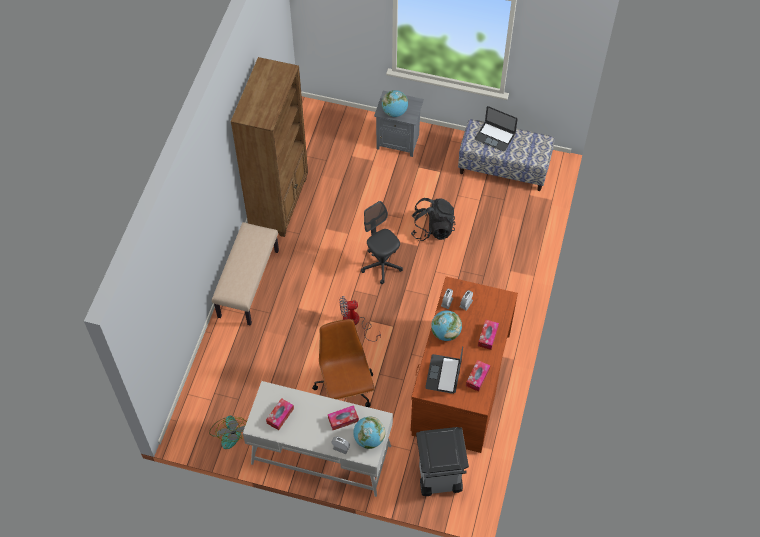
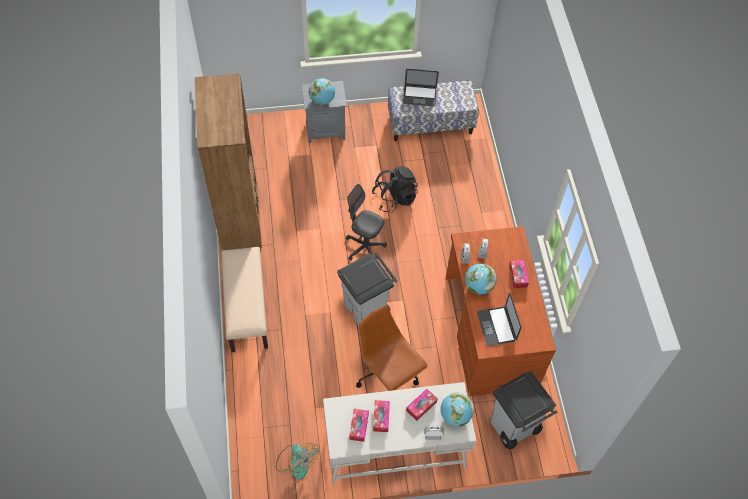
camera: 25 degrees left, 0 degrees up
fan [340,296,381,342] -> grey trash can [337,253,397,326]
tissue box [466,360,491,392] -> tissue box moved to [373,400,390,432]

